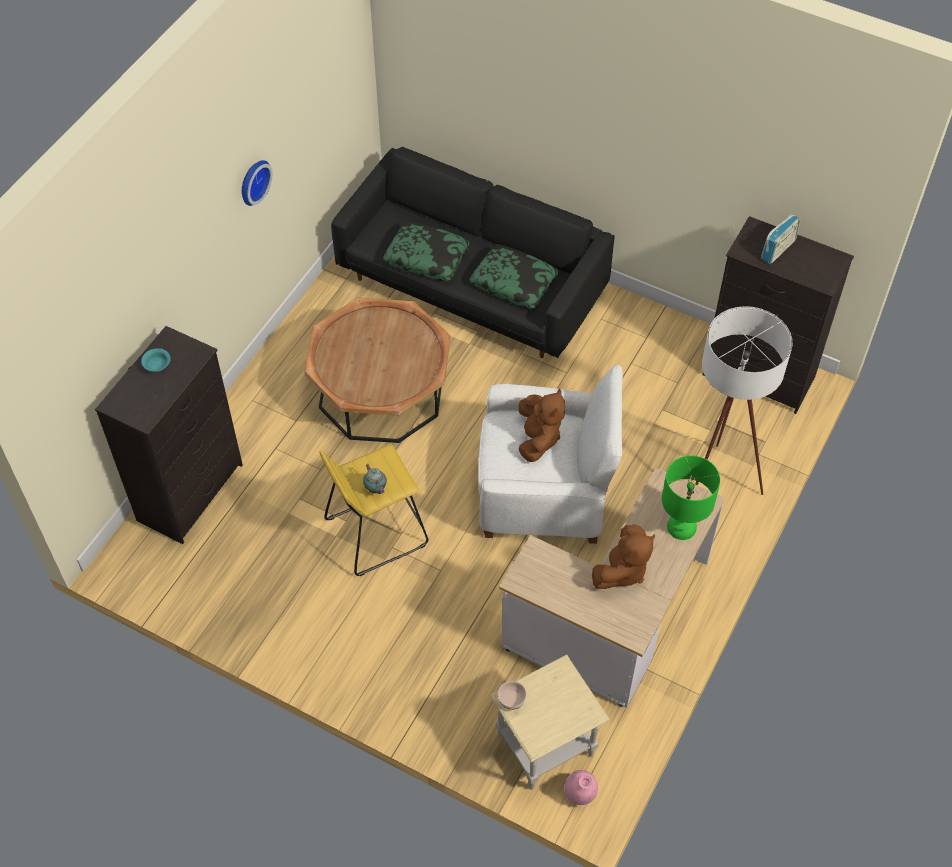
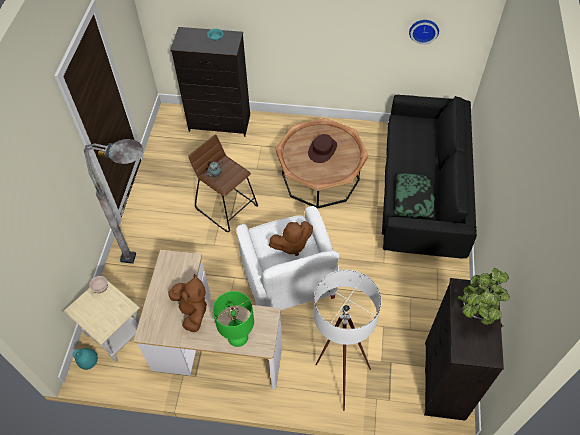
camera: 70 degrees right, 0 degrees up
wall clock [242,160,273,206] -> wall clock moved to [409,20,439,44]
yellow stool [319,444,428,576] -> brown stool [188,134,258,232]
pillow [383,221,470,281] -> none
pink vase [564,770,598,805] -> turquoise vase [73,348,98,370]
brown plush toy [592,524,655,589] -> brown plush toy turned 135 degrees counterclockwise [168,274,207,332]
radio [761,214,801,264] -> potted plant [458,268,510,325]
none -> grey floor lamp [84,139,143,264]
none -> brown hat [308,134,337,163]

